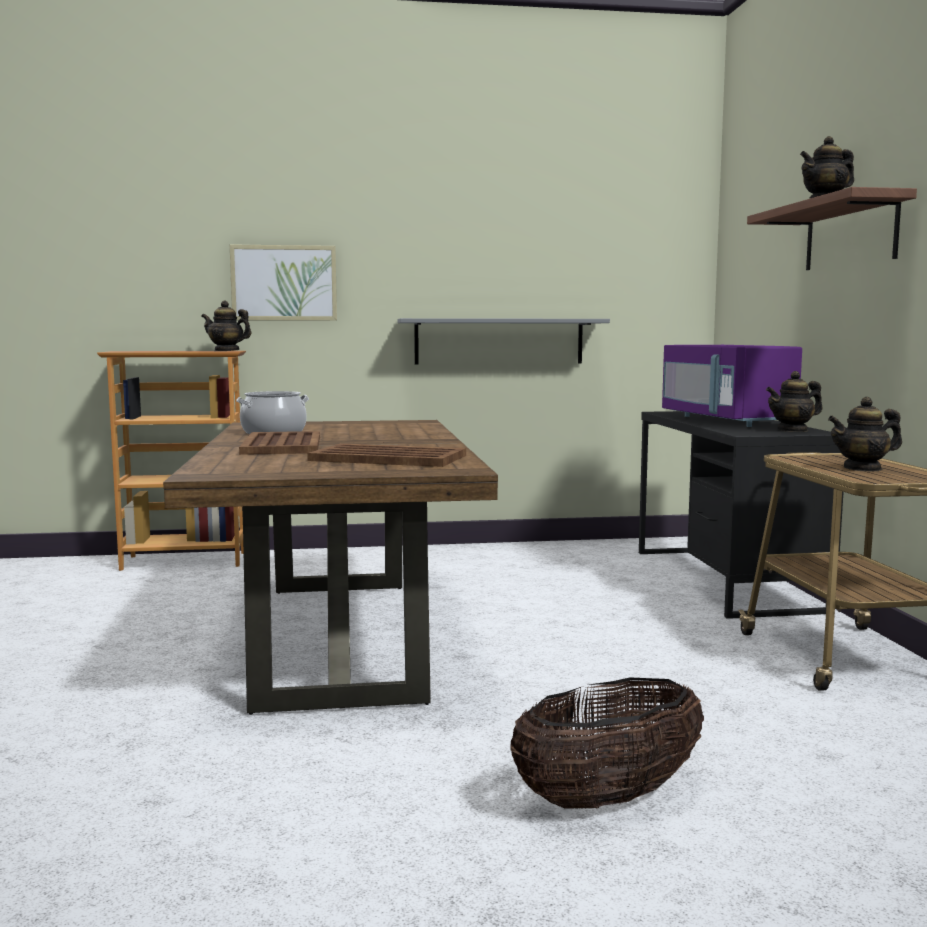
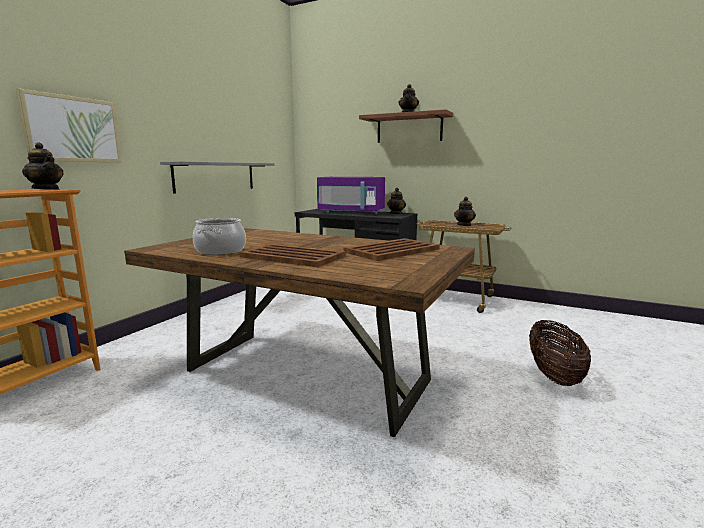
camera: 55 degrees left, 5 degrees up
teapot [201,301,251,351] -> teapot turned 105 degrees counterclockwise [22,142,64,189]

